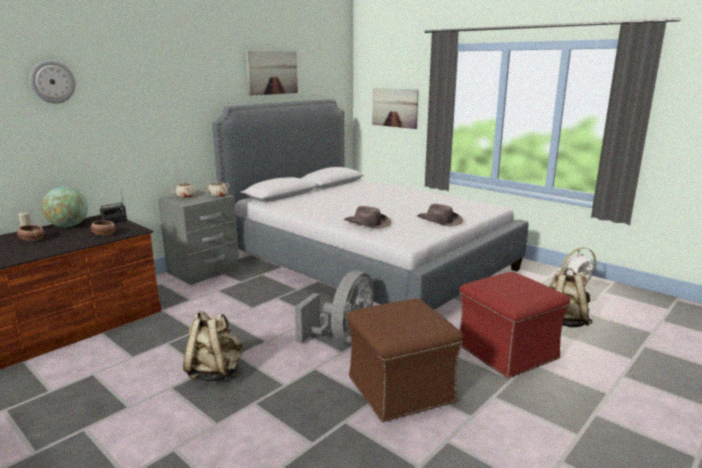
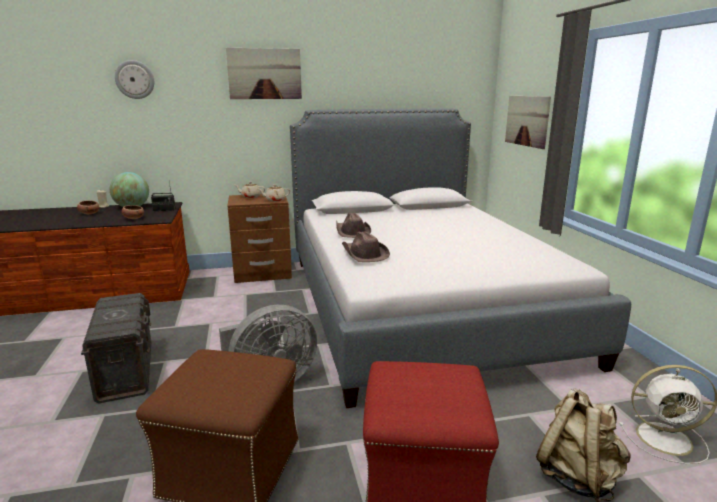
camera: 35 degrees right, 0 degrees up
grey nightstand [158,190,239,285] -> brown nightstand [228,194,292,283]
beige backpack [183,311,242,382] -> grey storage box [81,293,151,403]
picture [246,50,298,96] -> picture moved to [226,48,302,99]
brown hat [417,204,463,226] -> brown hat moved to [336,212,371,238]

